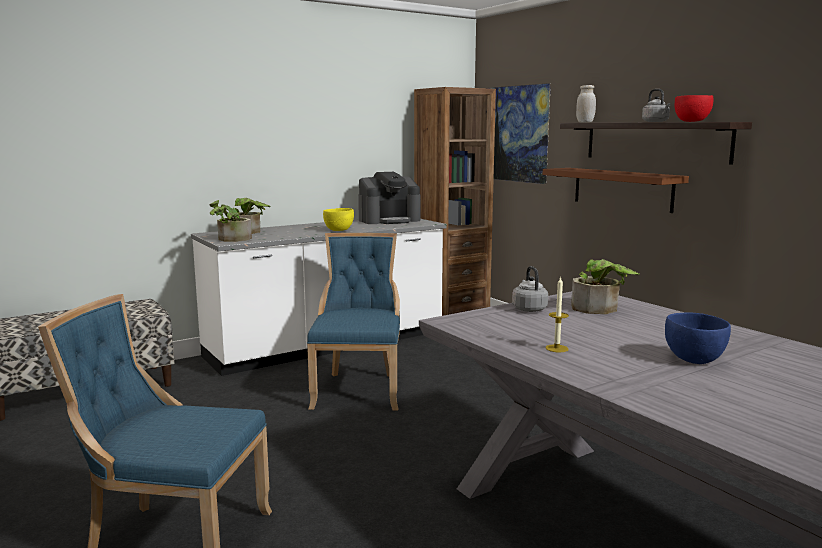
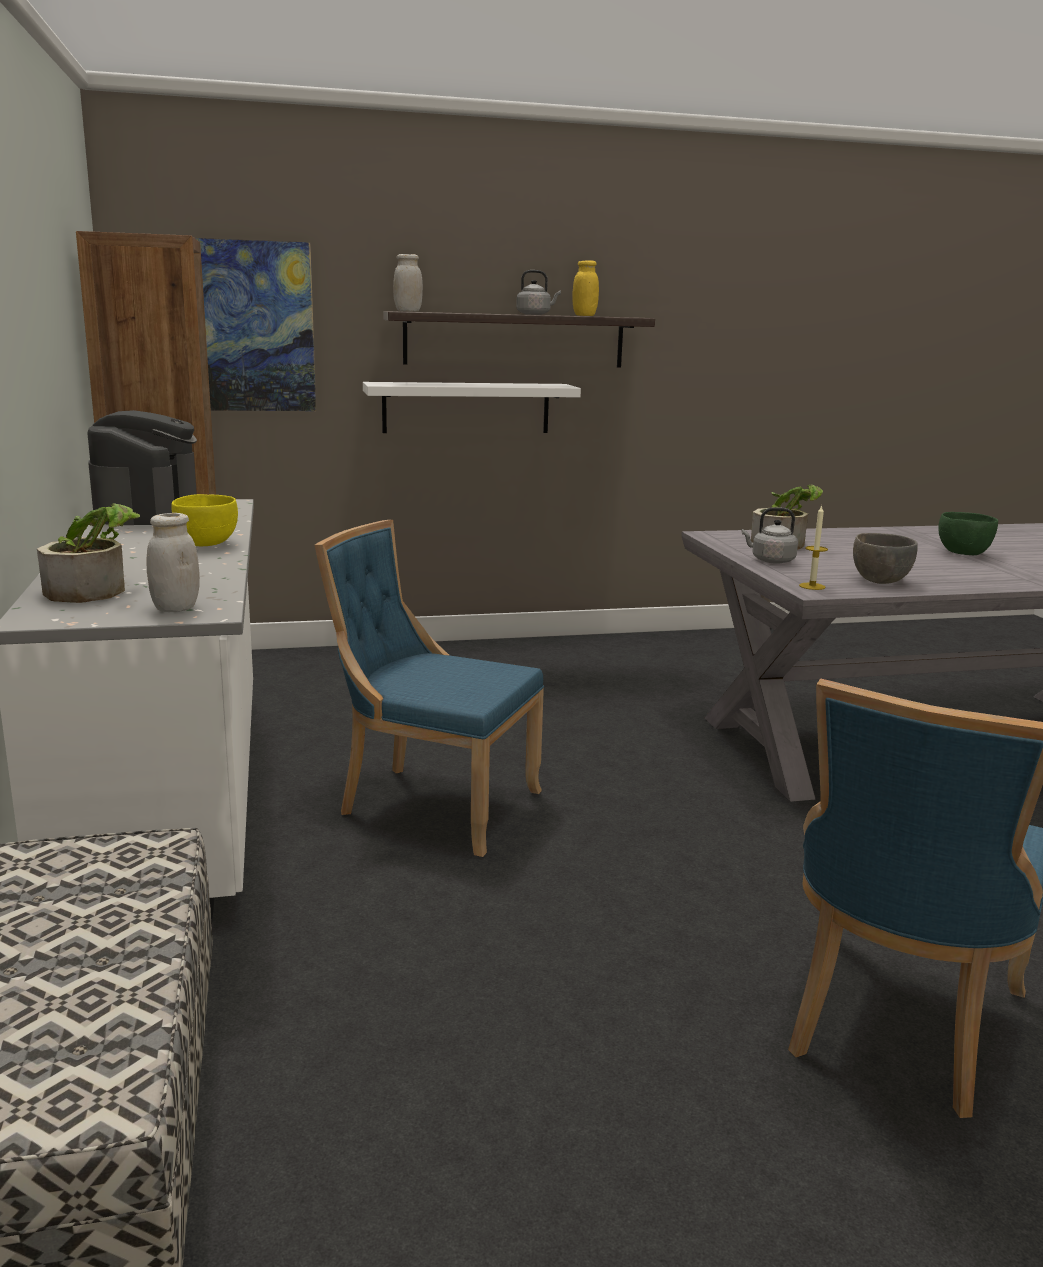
camera: 70 degrees left, 5 degrees up
potted plant [209,200,252,242] -> white jar [146,513,200,612]
brown shelf [543,168,689,213] -> white shelf [363,382,581,433]
candle [545,276,569,352] -> candle moved to [799,505,828,590]
blue bowl [665,312,731,364] -> green bowl [938,512,998,555]
red bowl [675,95,713,122] -> yellow jar [572,260,599,316]
none -> grey bowl [853,533,918,584]

